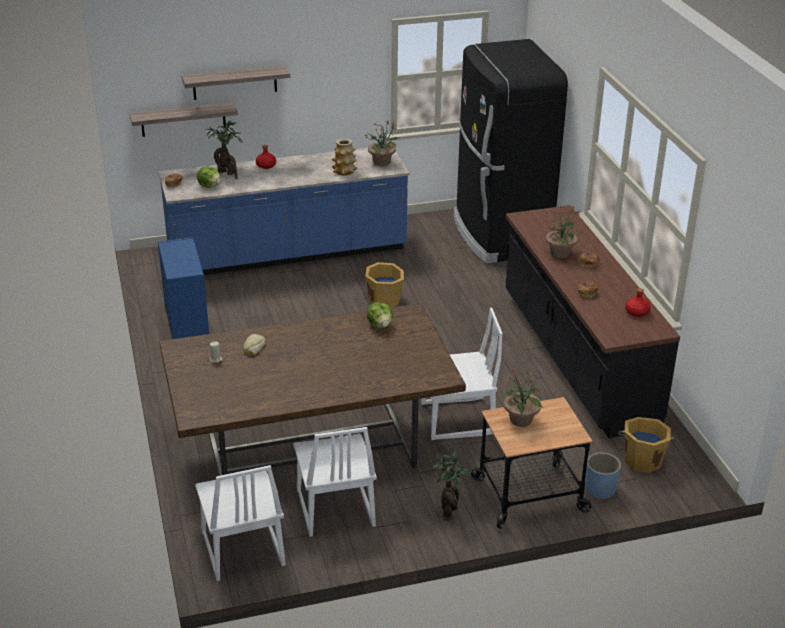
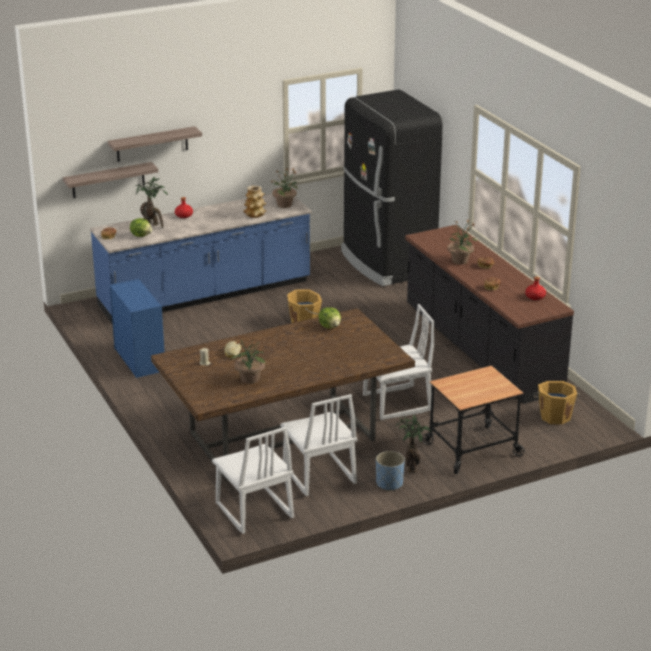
camera: 10 degrees left, 5 degrees down
potted plant [500,369,543,427] -> potted plant moved to [230,335,266,384]
blue planter [585,452,621,499] -> blue planter moved to [376,451,405,491]

